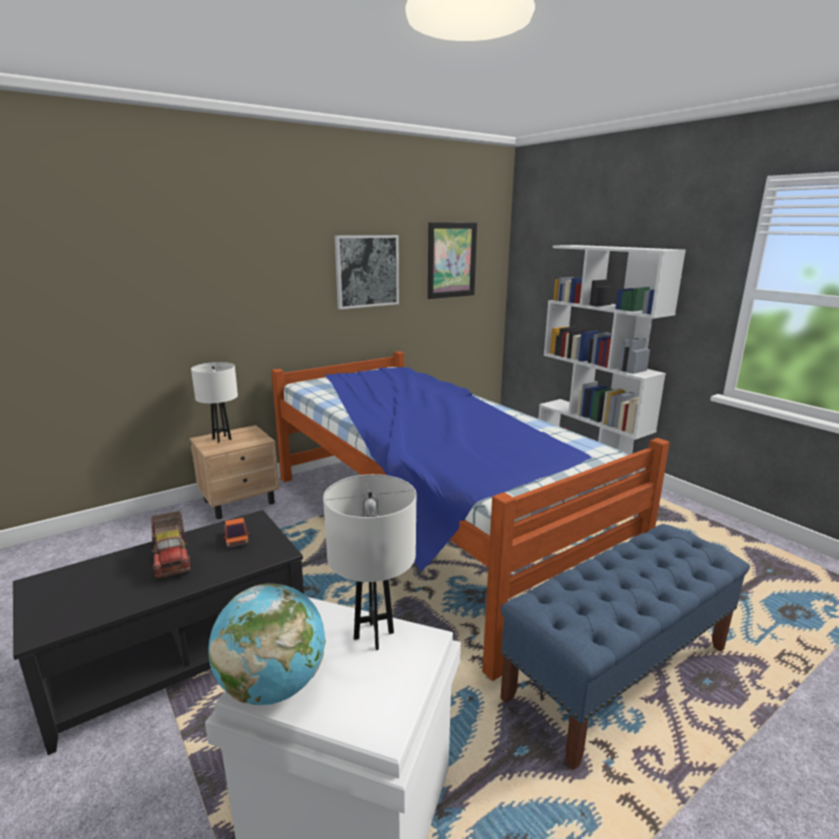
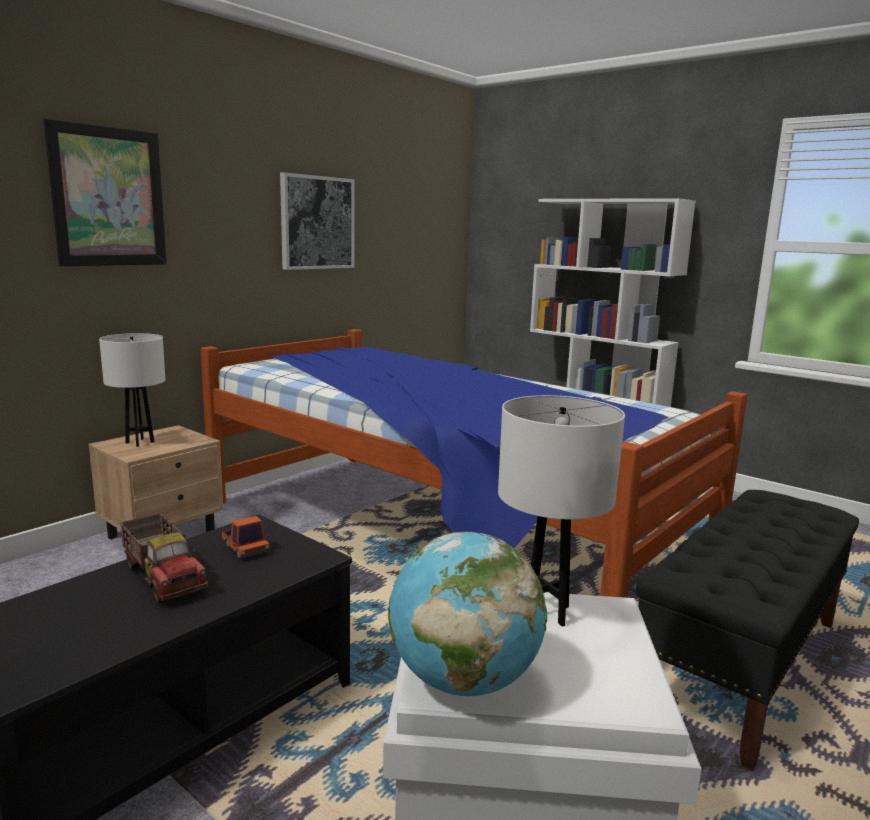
camera: 15 degrees left, 5 degrees down
picture [428,222,477,299] -> picture moved to [43,119,167,266]
blue bench [500,524,750,770] -> black bench [636,490,859,771]

